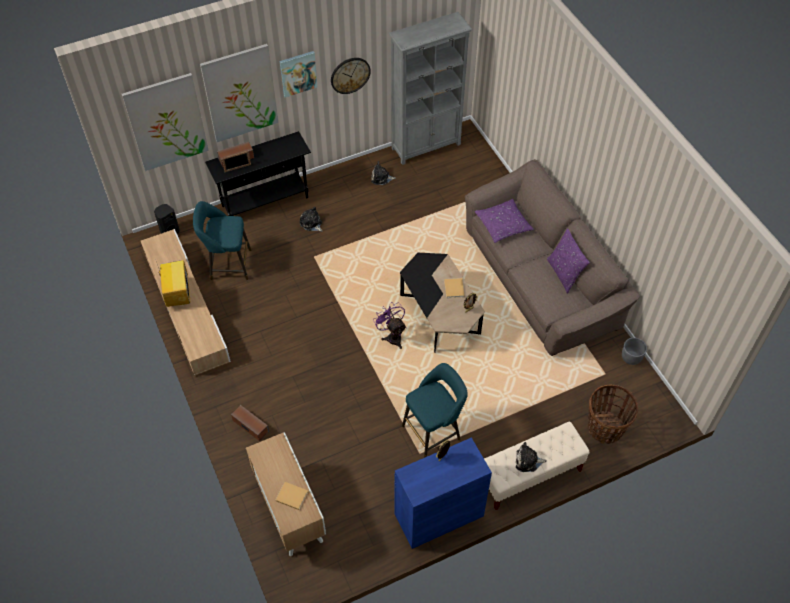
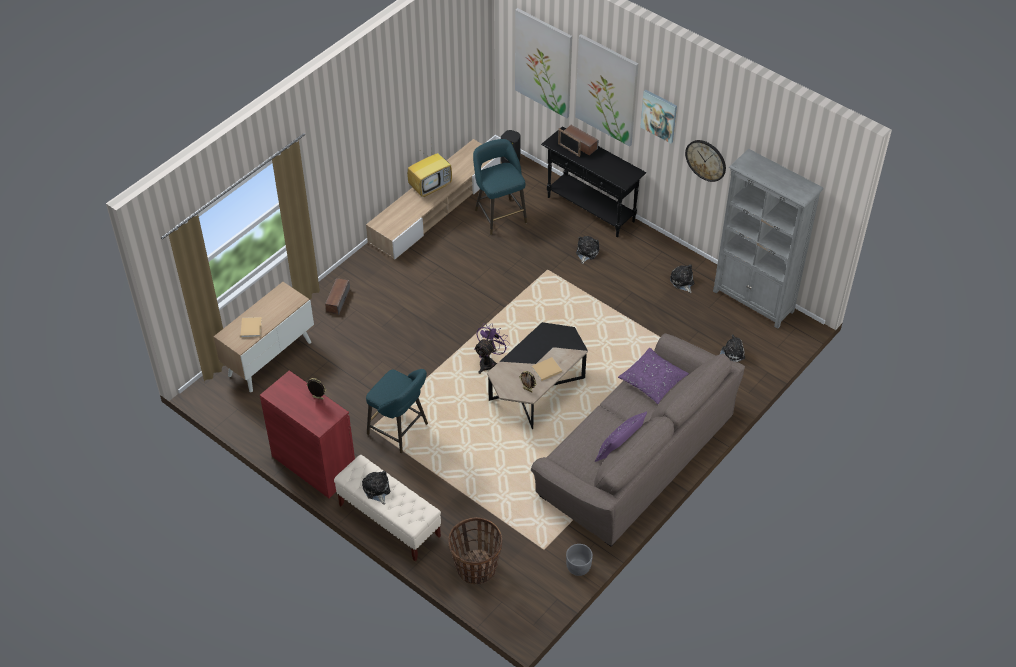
camera: 65 degrees right, 5 degrees down
blue cabinet [395,437,492,549] -> red cabinet [260,370,355,498]
none -> plush toy [719,335,745,362]

